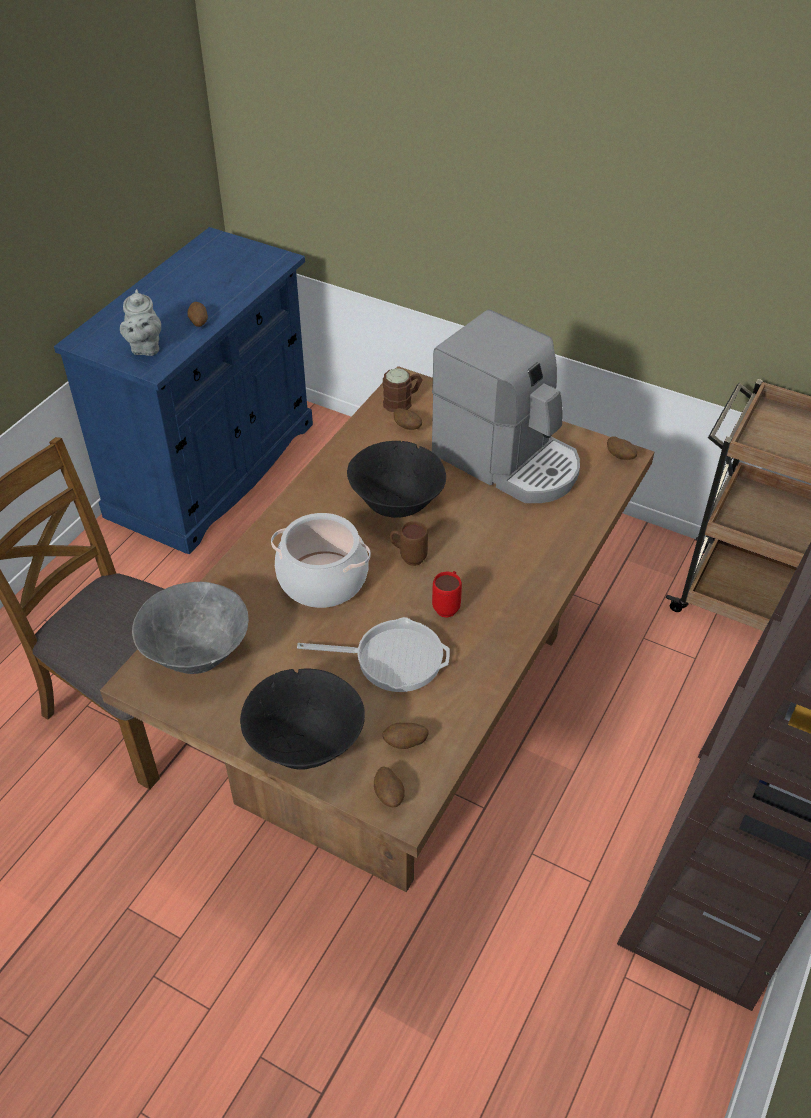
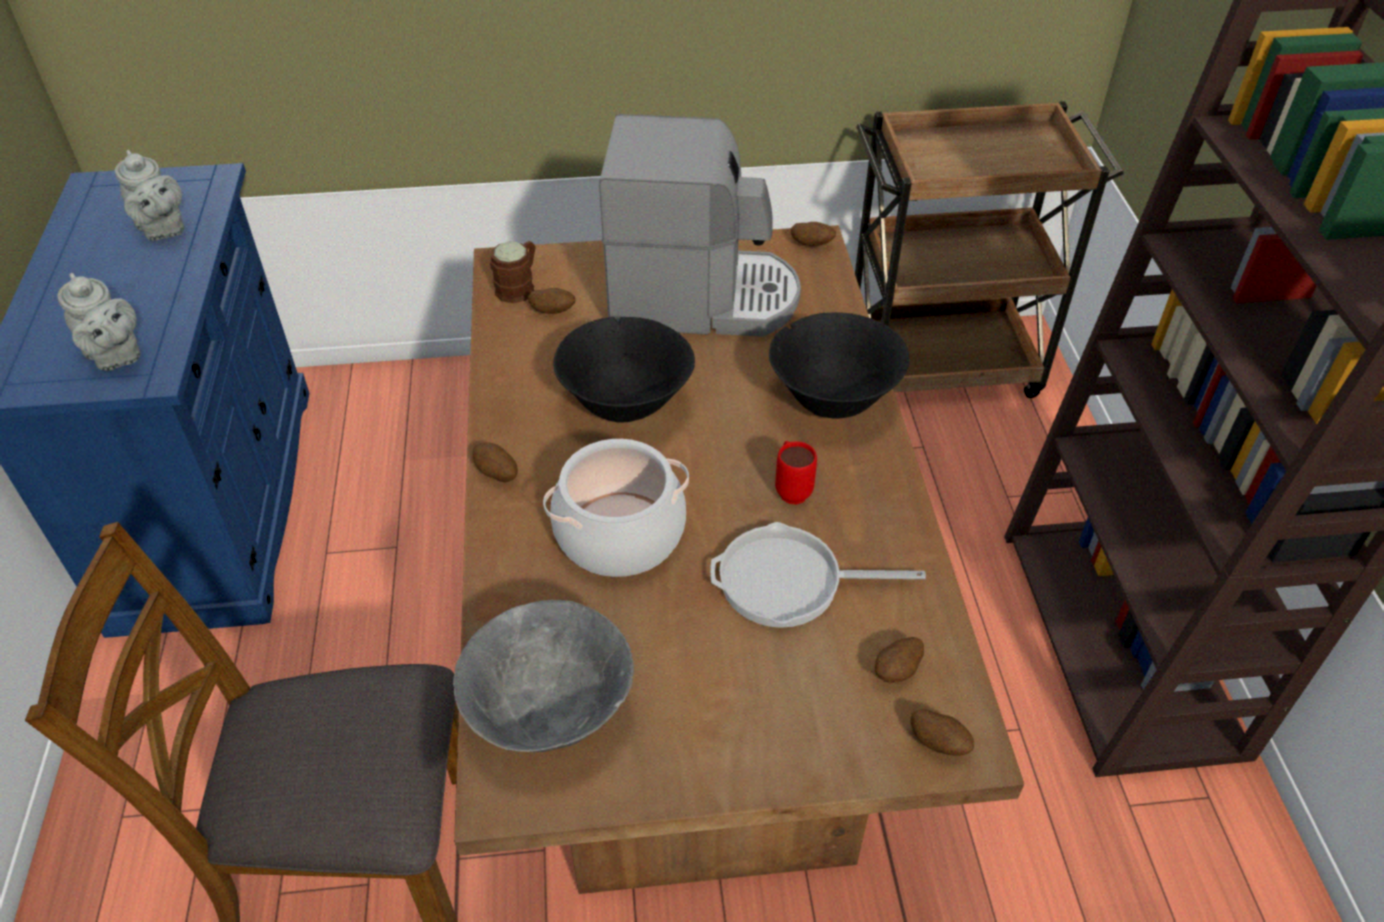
camera: 35 degrees left, 0 degrees up
potato [188,302,208,327] -> potato moved to [473,443,518,482]
black bowl [240,669,365,769] -> black bowl moved to [769,312,910,419]
frying pan [297,617,450,692] -> frying pan turned 150 degrees counterclockwise [710,522,926,628]
brown mug [390,521,428,566] -> none
none -> grey teapot [115,150,184,240]

